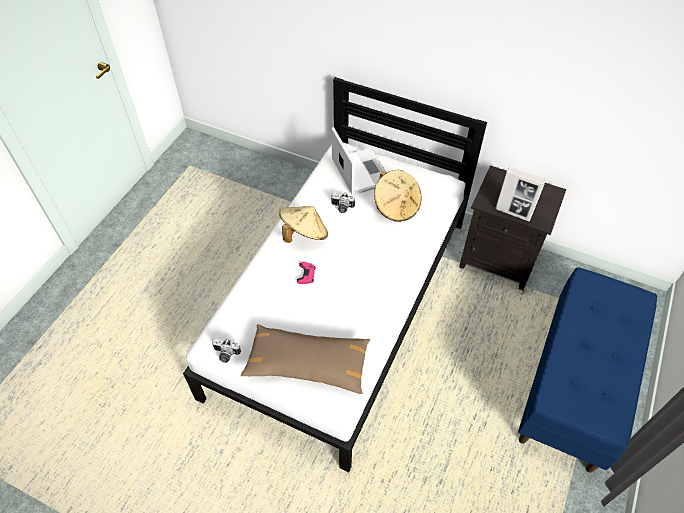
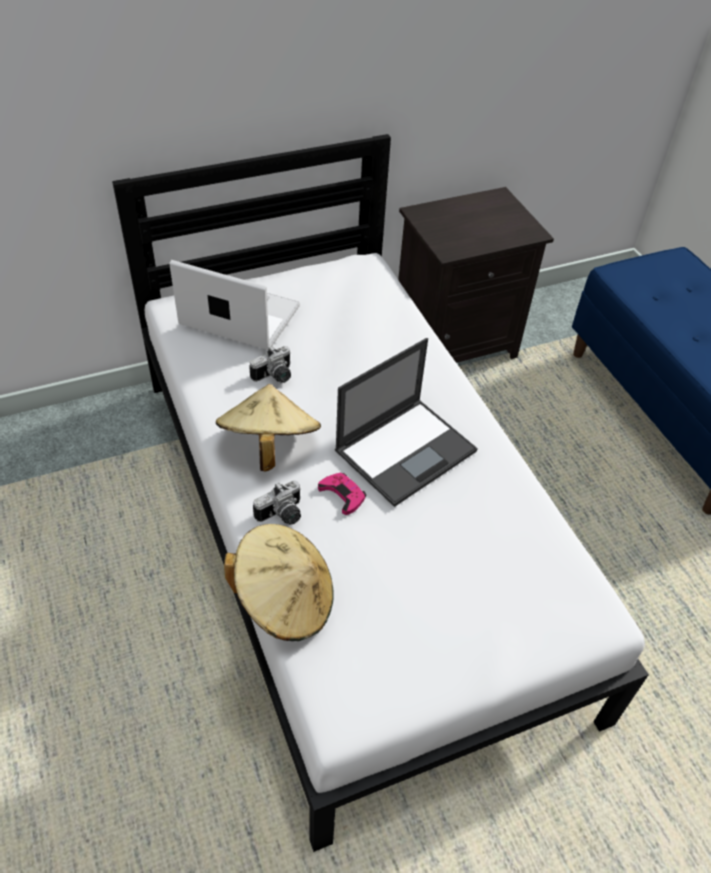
camera: 50 degrees left, 5 degrees down
camera [212,338,241,363] -> camera moved to [253,480,301,525]
brown pillow [241,324,370,394] -> none
beige hat [374,170,422,222] -> beige hat moved to [224,524,334,641]
picture frame [495,167,546,222] -> none
none -> laptop [335,338,478,507]

